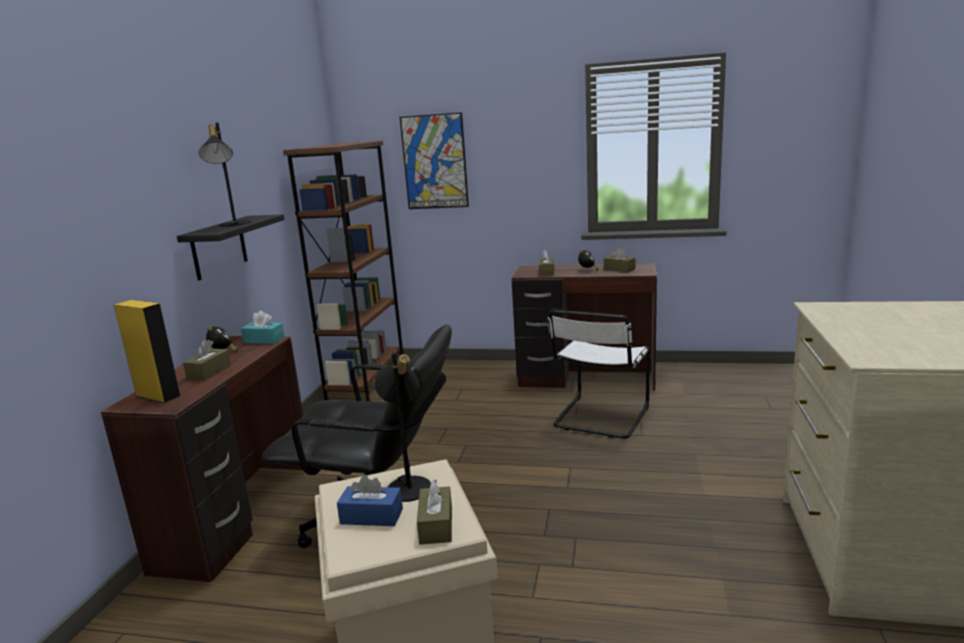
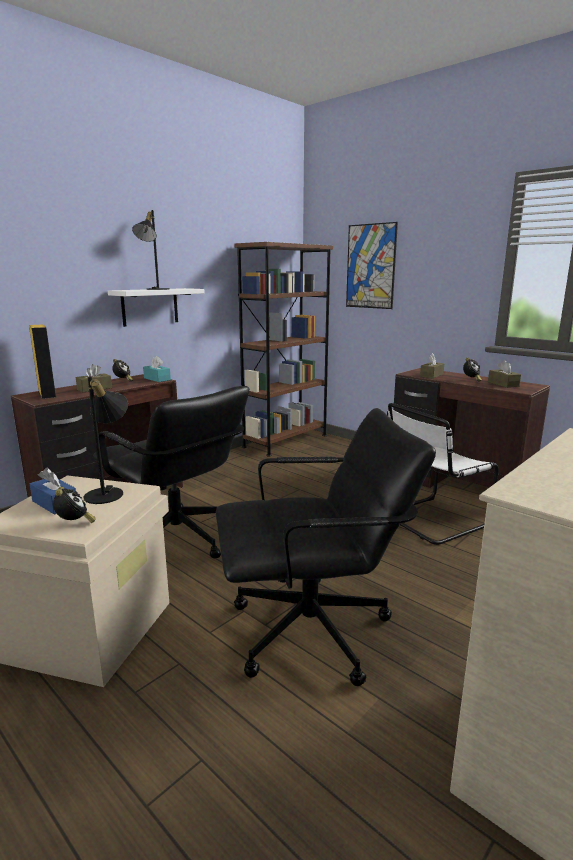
camera: 30 degrees right, 0 degrees up
black shelf [177,214,285,280] -> white shelf [108,288,205,327]
brown tissue box [417,479,452,545] -> alarm clock [53,487,96,523]
none -> black office chair [216,408,436,686]

